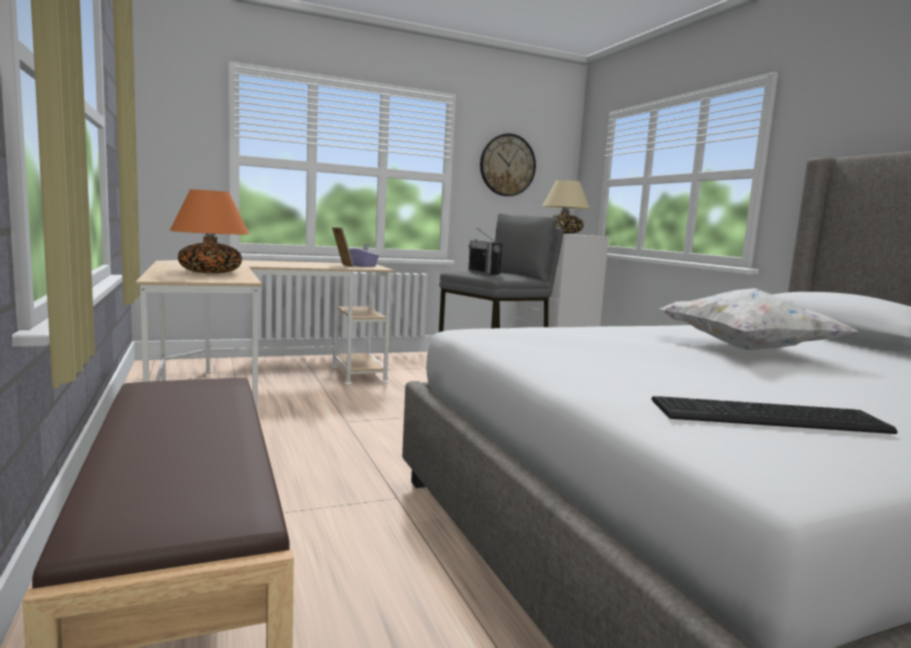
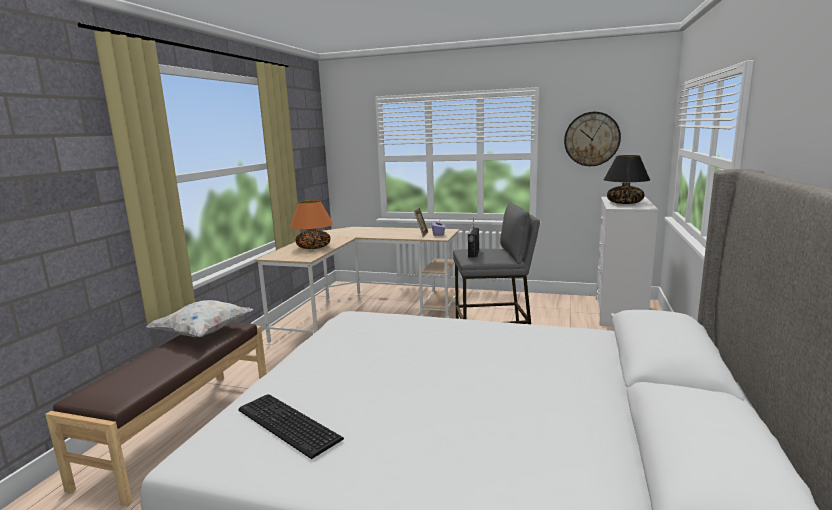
camera: 40 degrees right, 5 degrees up
beige table lamp [542,180,590,234] -> black table lamp [604,155,650,204]
white pillow [659,288,858,350] -> white pillow moved to [146,300,253,337]

